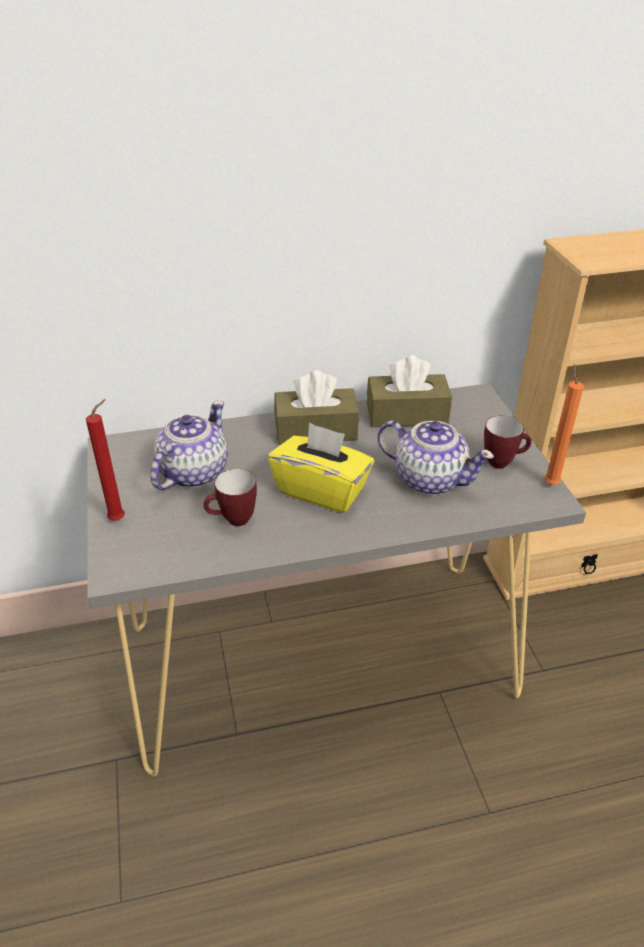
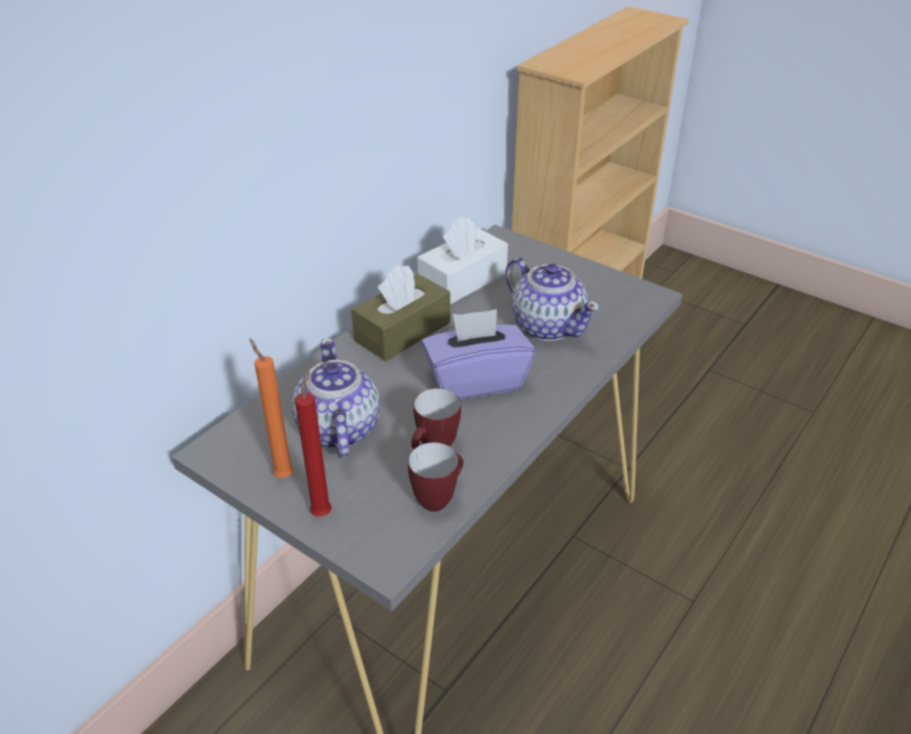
camera: 40 degrees left, 0 degrees up
yellow tissue box [268,422,374,513] -> purple tissue box [421,309,535,400]
brown tissue box [367,355,452,427] -> white tissue box [417,216,508,304]
teapot [378,420,494,495] -> teapot turned 60 degrees clockwise [505,257,600,341]
mug [484,416,531,469] -> mug moved to [408,442,463,512]
orange candle [544,364,584,485] -> orange candle moved to [250,339,294,478]

